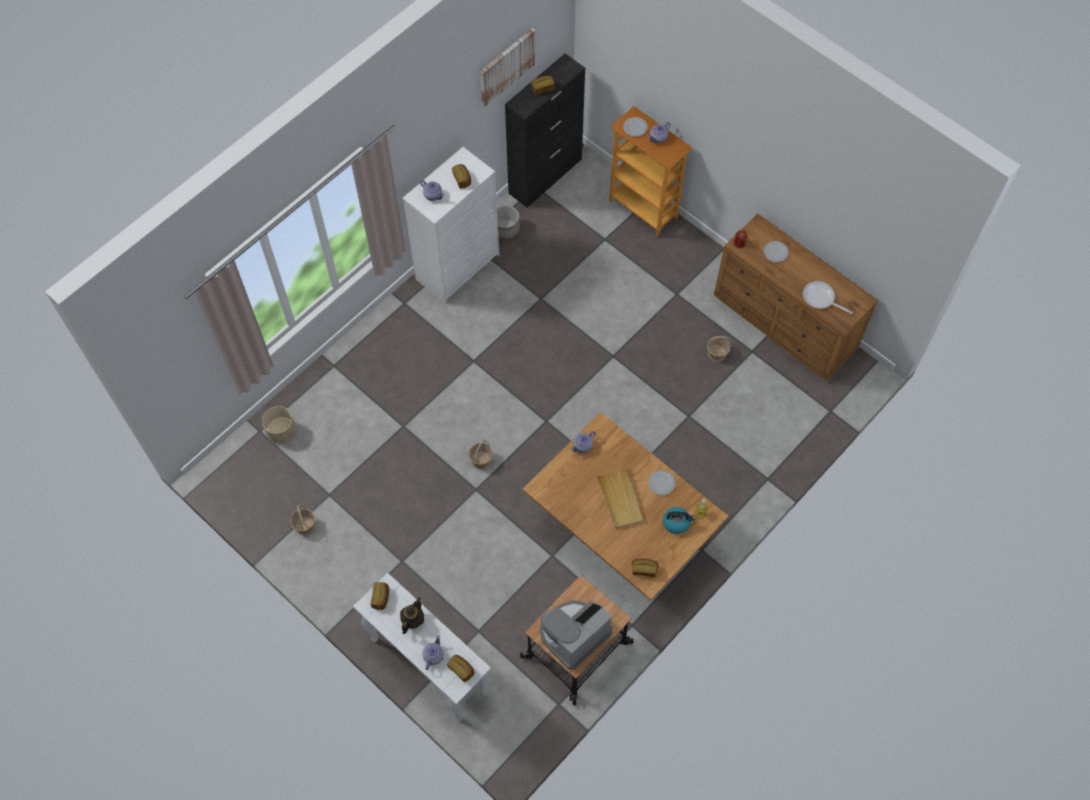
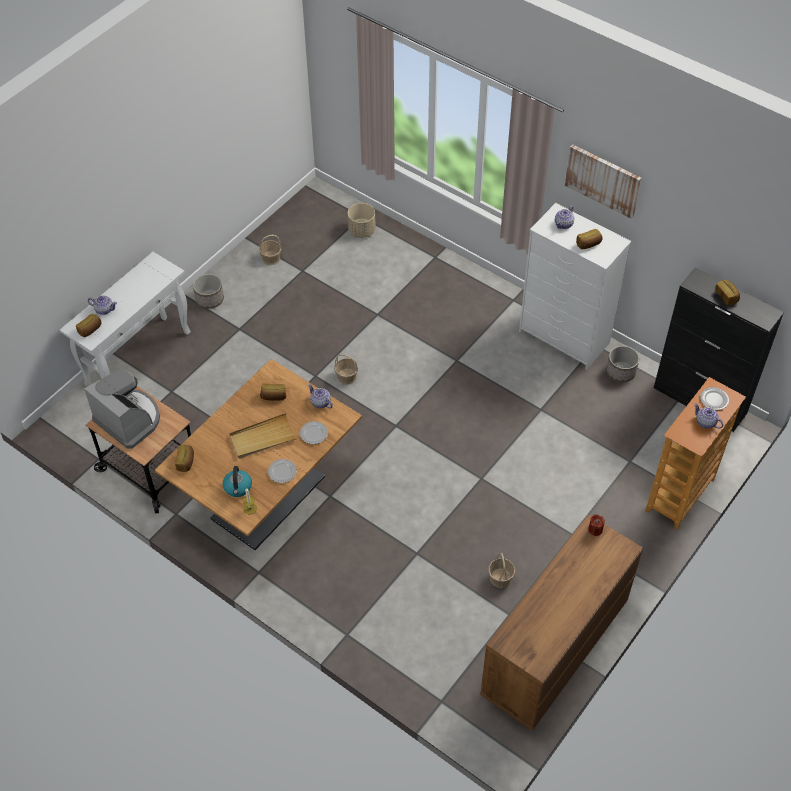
camera: 85 degrees right, 10 degrees down
bread [371,582,389,610] -> bread moved to [260,383,286,401]
teapot [400,597,424,634] -> none
picture [480,28,536,106] -> picture moved to [565,144,641,219]
plate [764,241,789,262] -> plate moved to [300,421,328,444]
frying pan [803,281,853,314] -> none
none -> planter [193,274,224,309]

